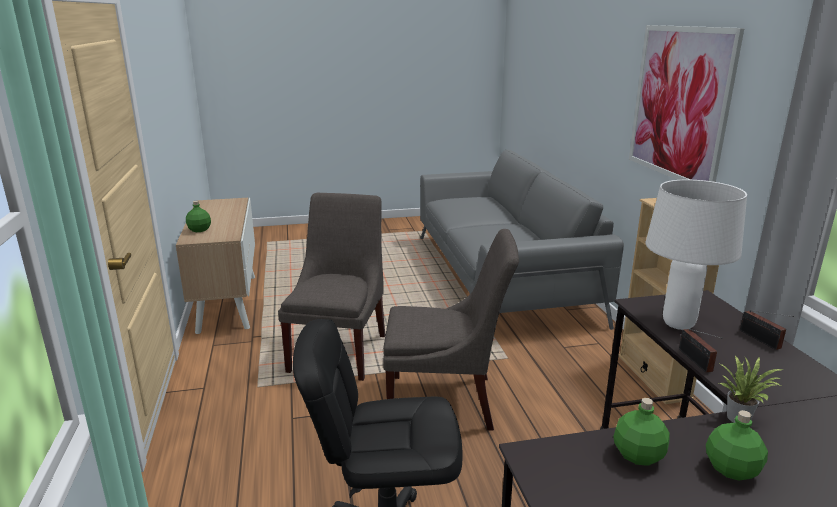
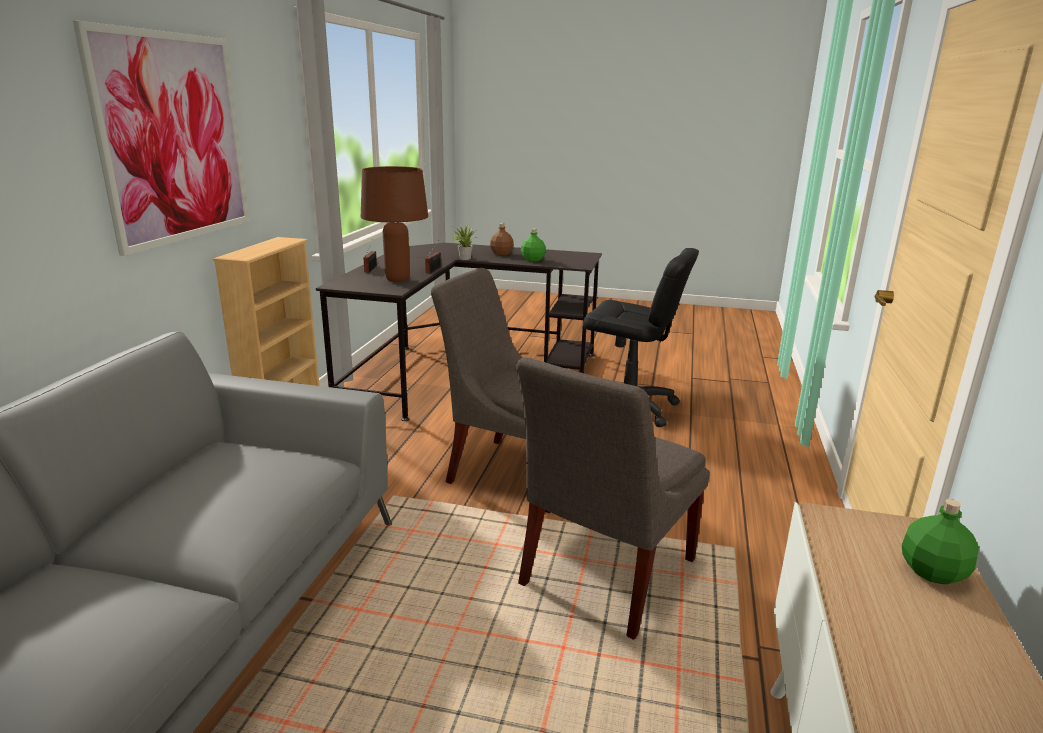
camera: 155 degrees left, 0 degrees up
white table lamp [645,180,747,330] -> brown table lamp [361,166,428,282]
green bottle [706,410,768,480] -> brown bottle [490,223,514,255]

